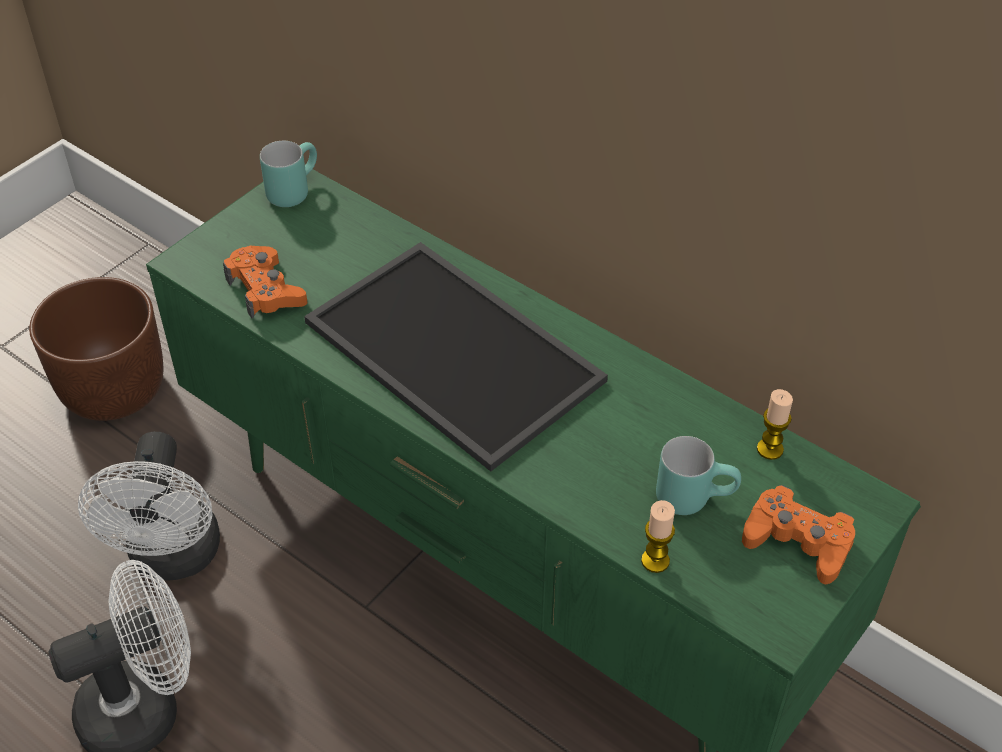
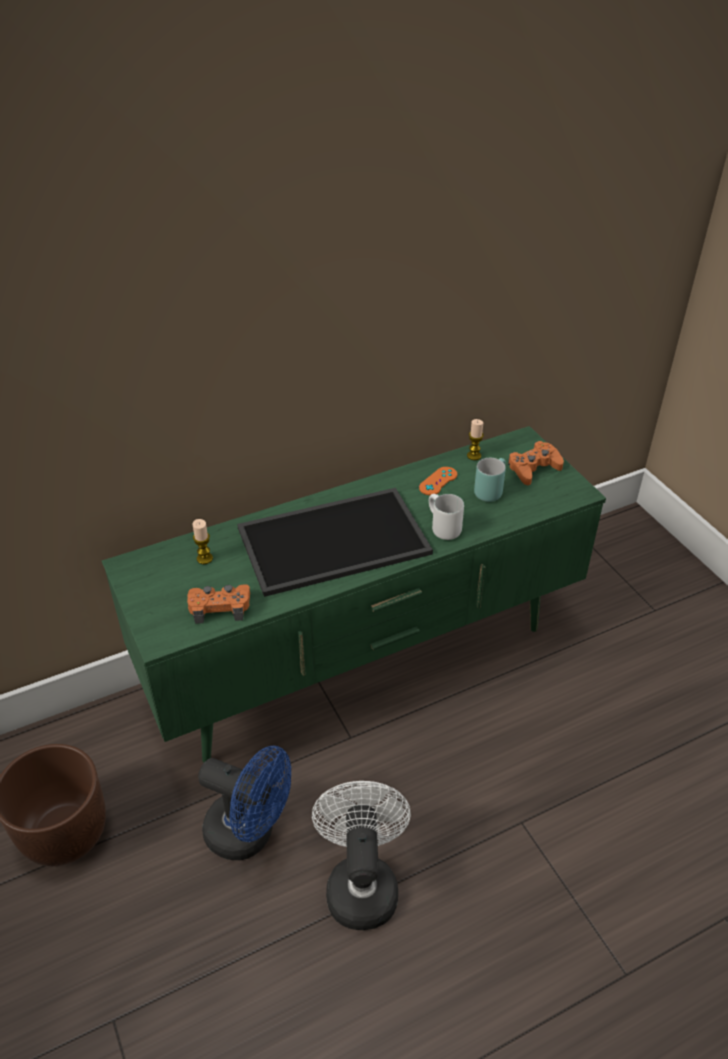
camera: 65 degrees left, 5 degrees down
white fan [78,432,220,581] -> blue fan [198,746,291,860]
turquoise mug [260,141,317,207] -> none
candle [641,500,675,573] -> candle moved to [192,519,213,564]
none -> orange game controller [419,467,457,495]
none -> white mug [429,494,464,540]

